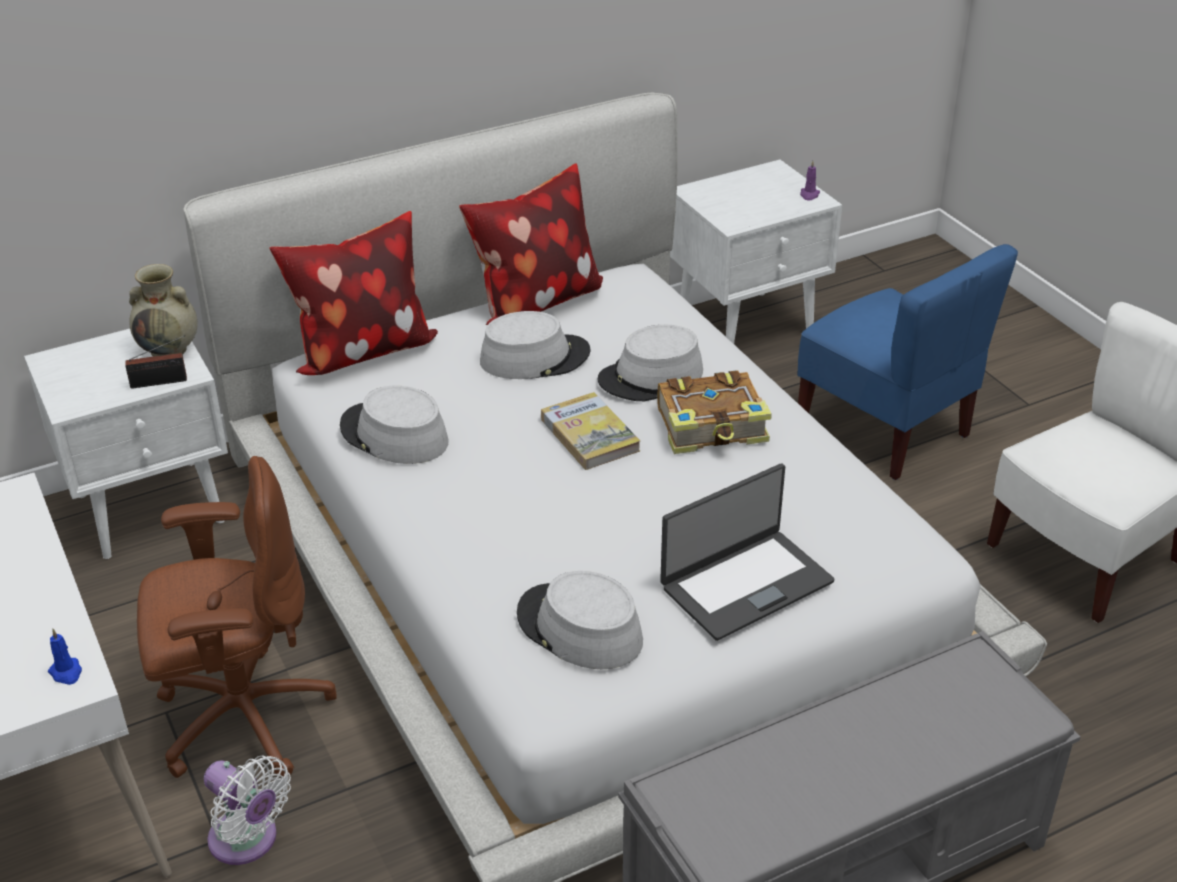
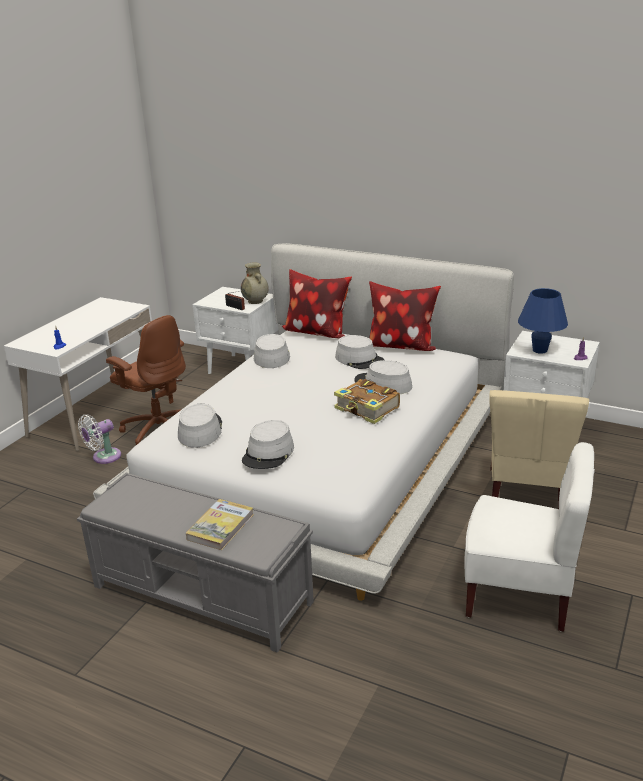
camera: 55 degrees right, 10 degrees down
white fan [204,756,291,865] -> white fan turned 45 degrees clockwise [78,414,121,464]
book [541,392,640,470] -> book moved to [186,499,254,550]
laptop [660,464,834,641] -> grey hat [242,420,294,469]
blue chair [797,244,1018,480] -> beige chair [489,390,589,509]
none -> blue table lamp [518,288,568,354]

